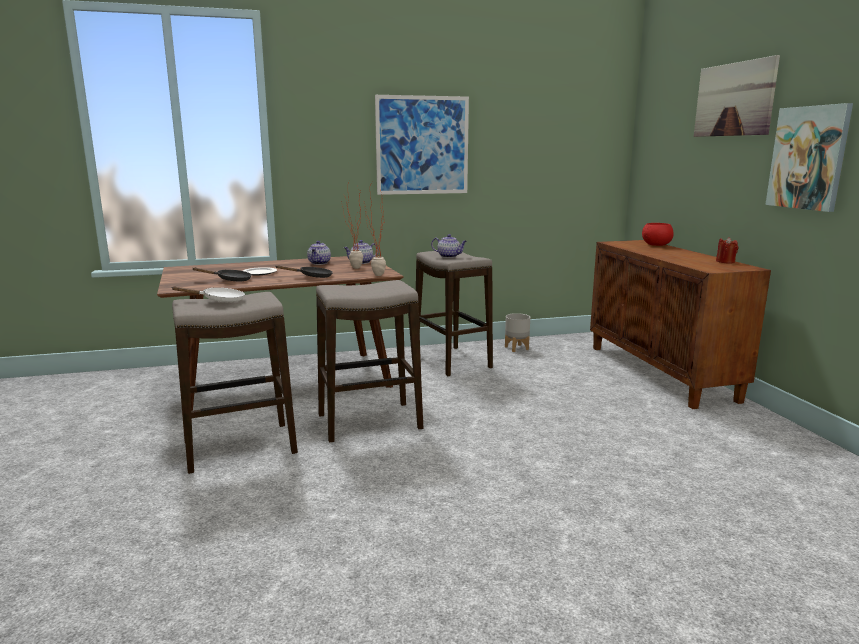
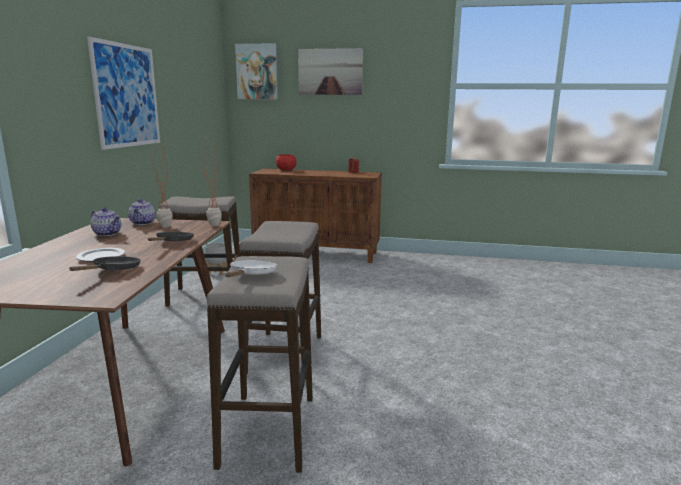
camera: 65 degrees left, 0 degrees up
teapot [431,234,467,258] -> none
picture [765,103,853,212] -> picture moved to [235,43,278,99]

